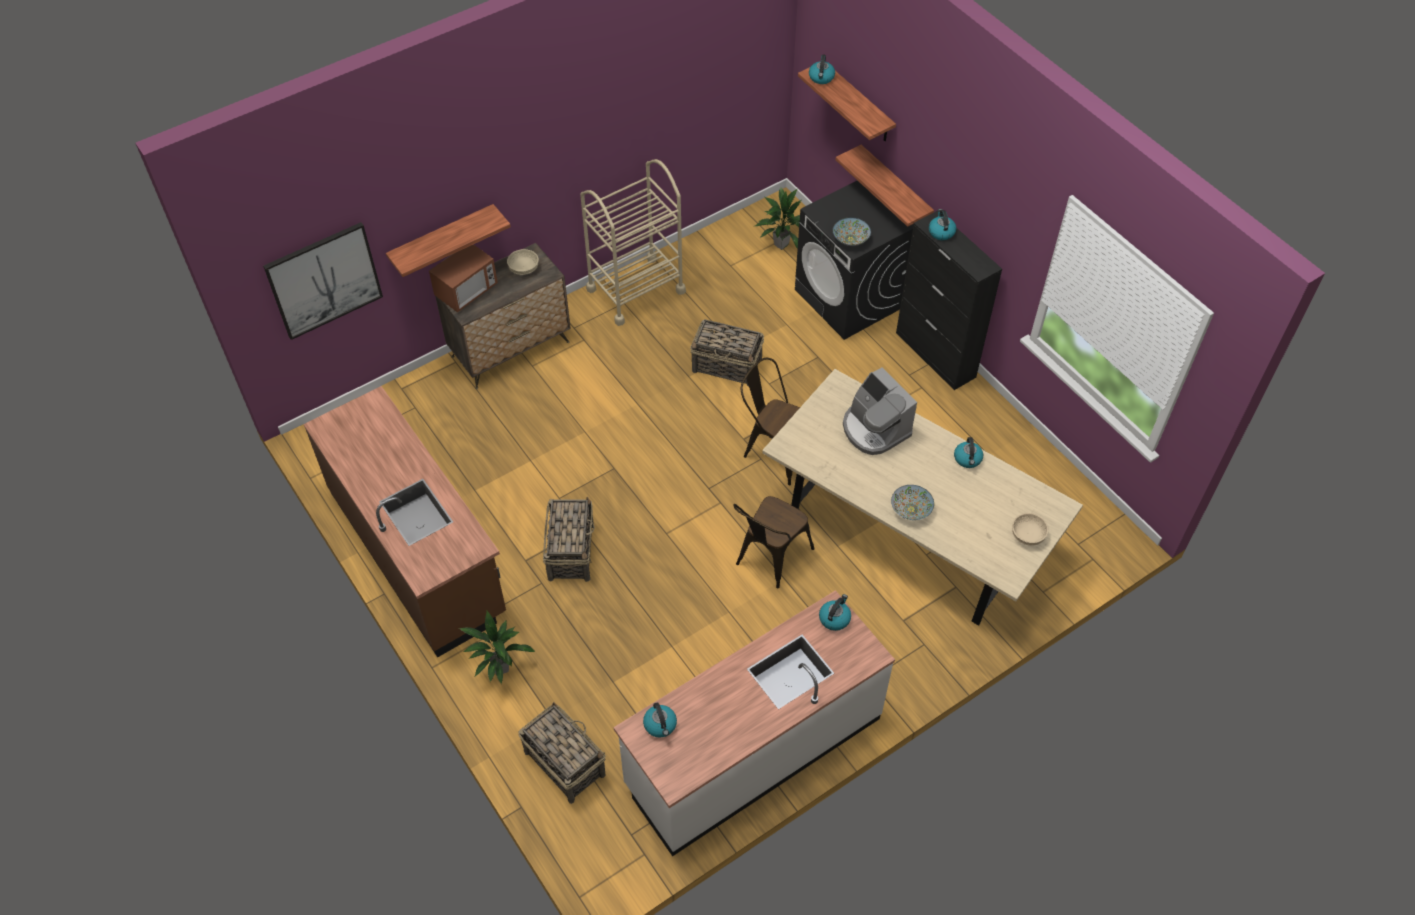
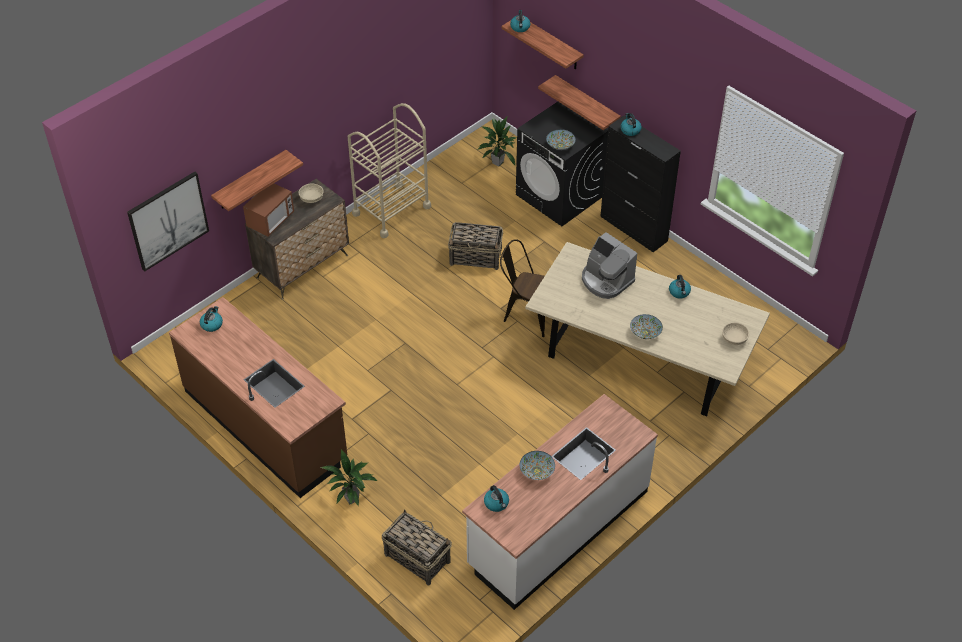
camera: 10 degrees left, 5 degrees down
basket [543,497,595,582] -> none
brown chair [733,496,814,589] -> none
kettle [819,594,851,631] -> kettle moved to [200,306,223,332]
none -> bowl [520,451,555,480]

